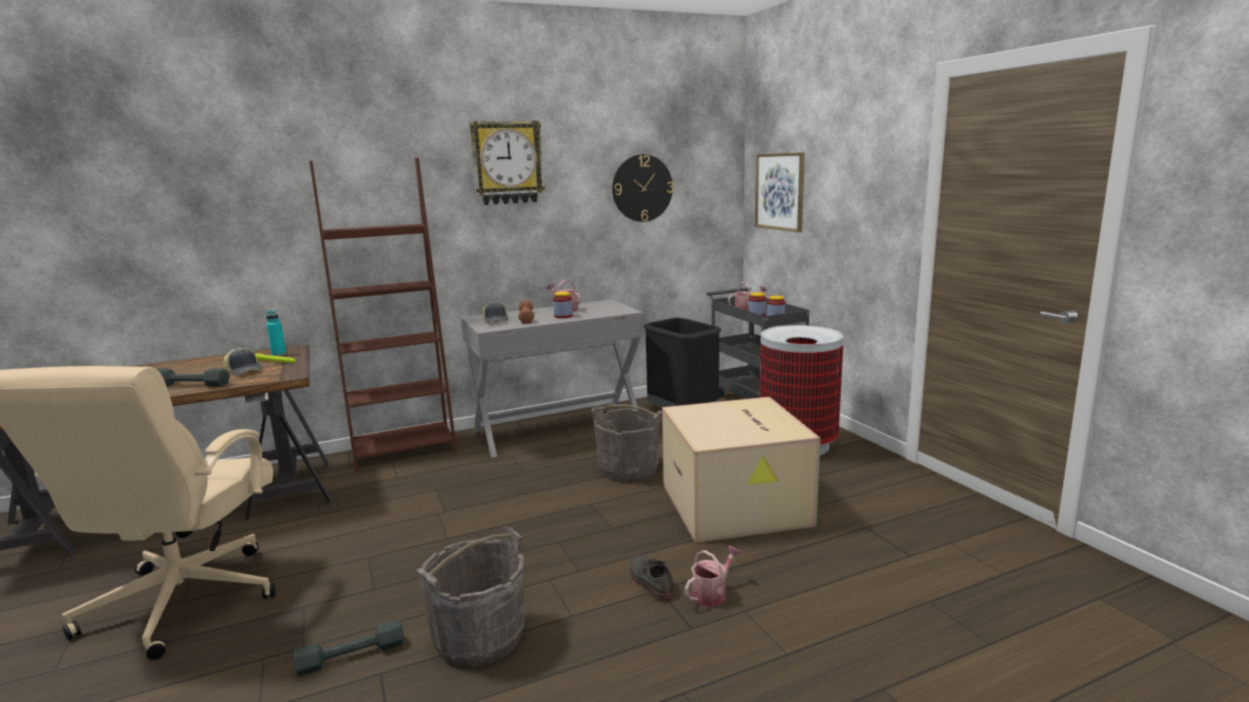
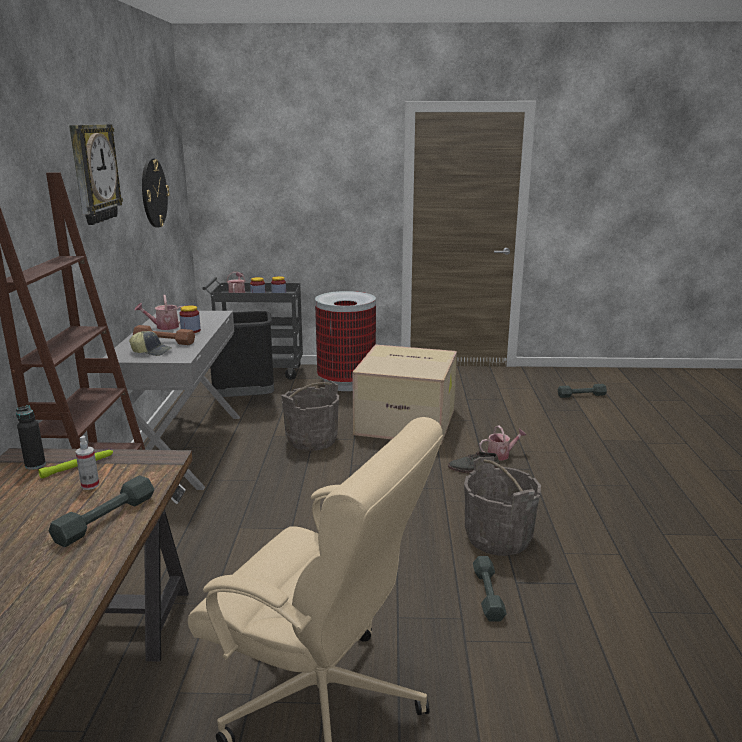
camera: 65 degrees left, 5 degrees up
cap [223,348,263,376] -> spray bottle [76,436,99,490]
turquoise bottle [266,311,286,356] -> black bottle [16,405,46,470]
watering can [685,545,741,607] -> watering can turned 90 degrees clockwise [479,425,526,461]
picture [755,152,805,232] -> none
none -> grey dumbbell [558,384,607,398]

